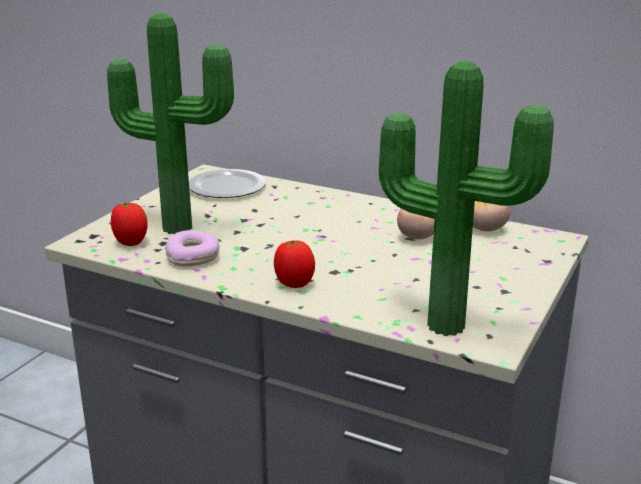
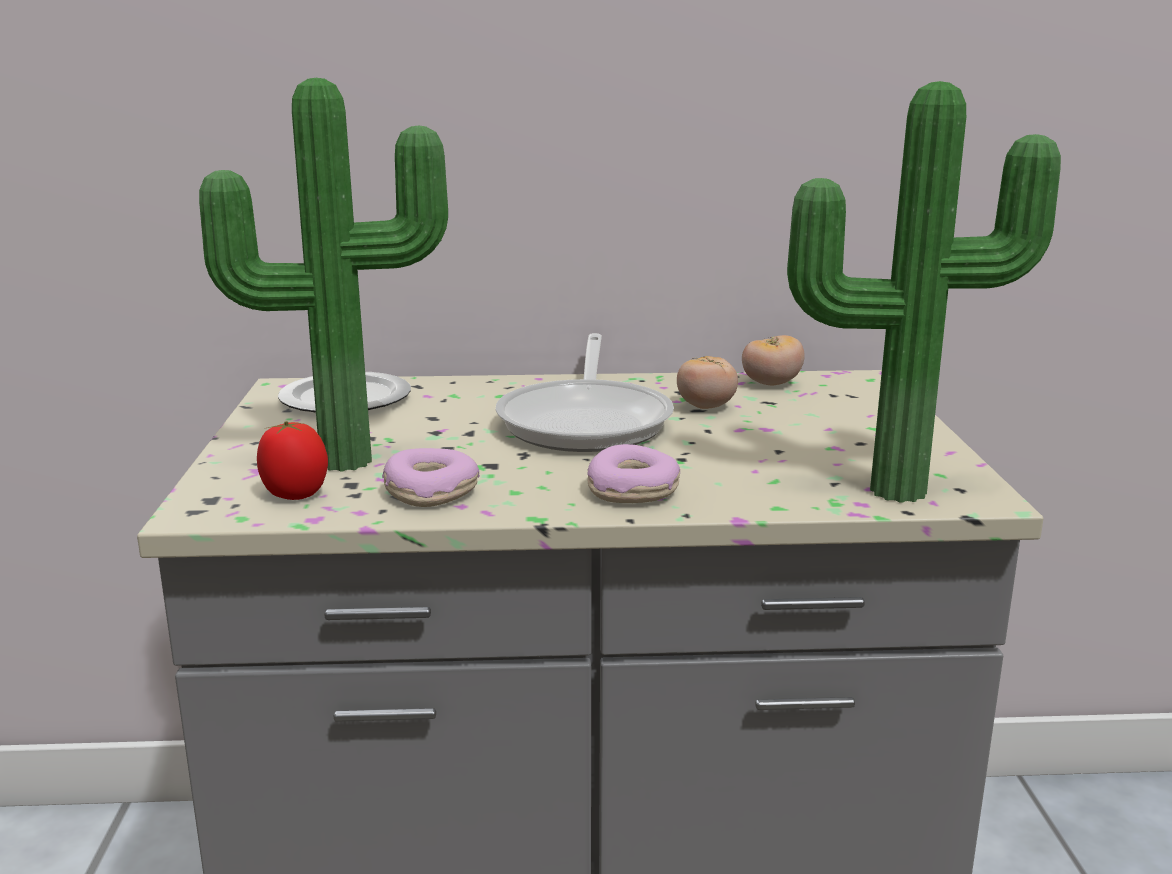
camera: 30 degrees left, 5 degrees down
tomato [274,240,315,288] -> donut [588,444,680,503]
none -> frying pan [495,333,674,452]

